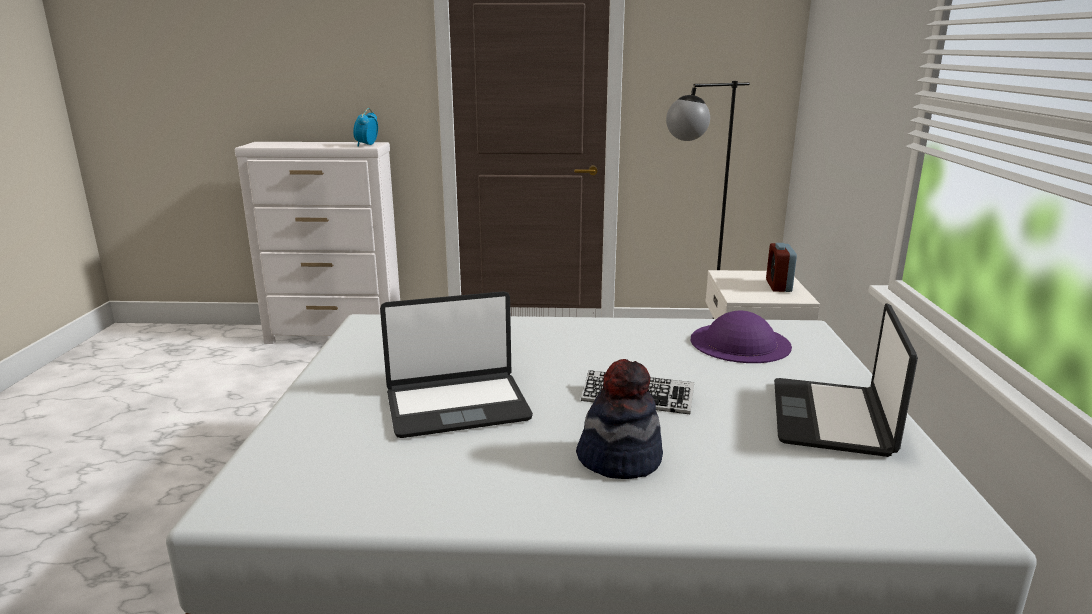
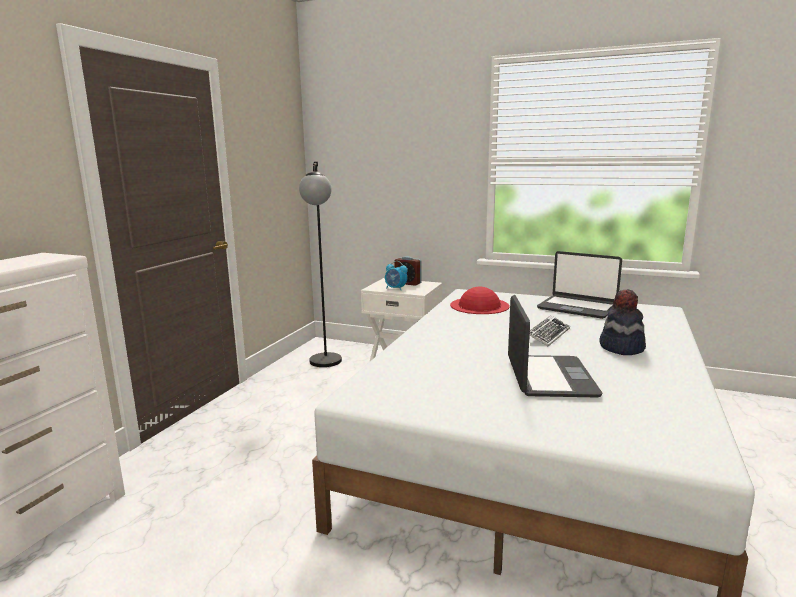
camera: 70 degrees left, 5 degrees down
alarm clock [353,108,378,147] -> alarm clock moved to [385,261,408,290]
purple hat [691,311,792,363] -> red hat [450,286,510,314]

